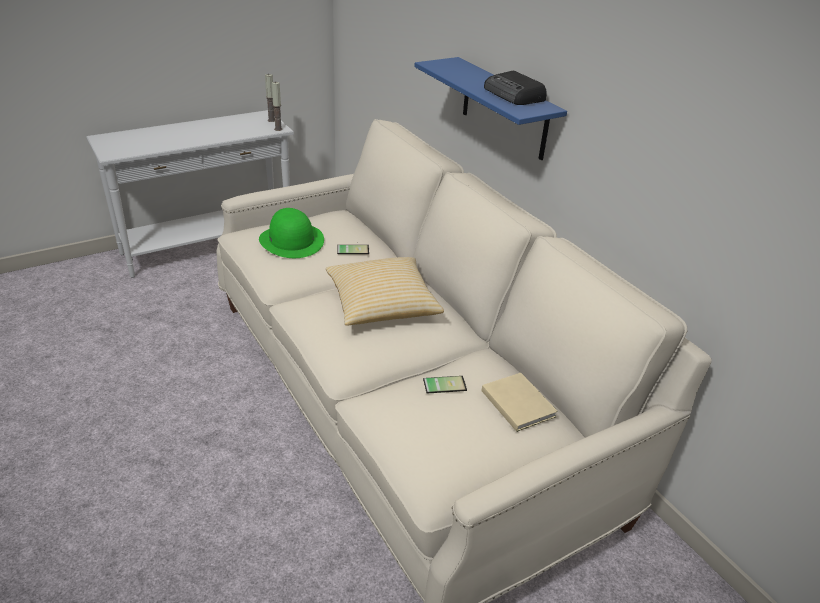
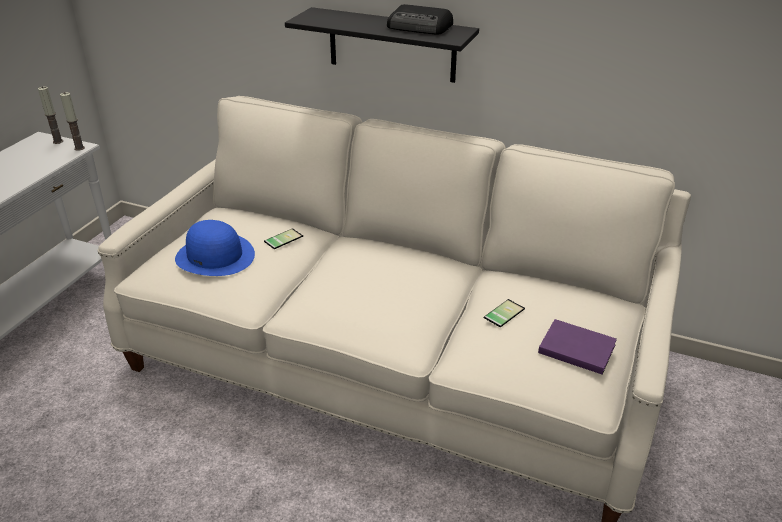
camera: 35 degrees left, 0 degrees up
green hat [259,208,324,258] -> blue hat [175,220,255,276]
pillow [326,257,444,326] -> none
blue shelf [414,57,567,160] -> black shelf [285,7,479,83]
beige book [482,373,558,432] -> none
none -> purple book [538,319,617,375]

